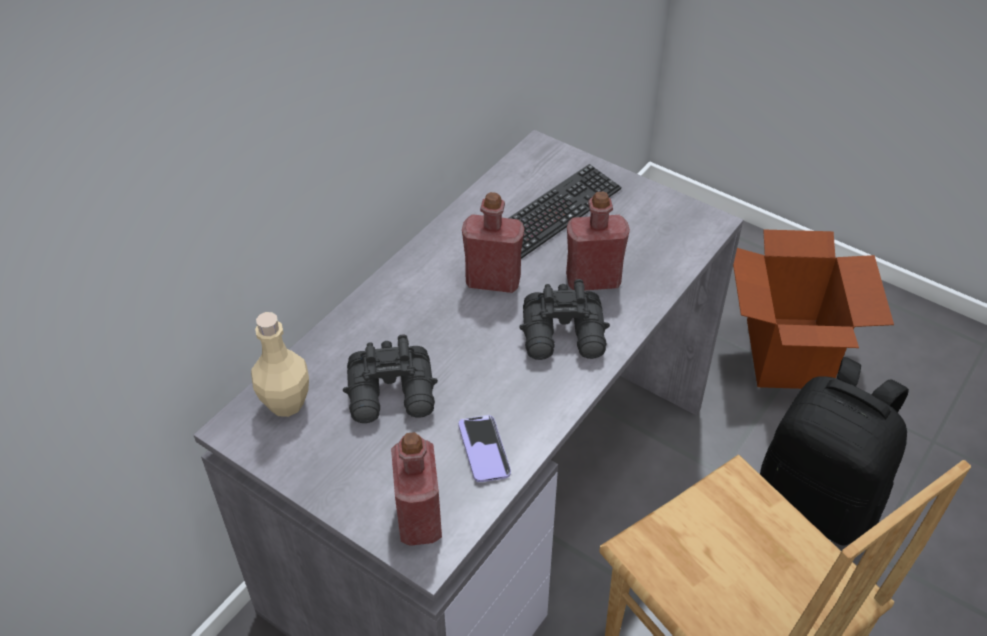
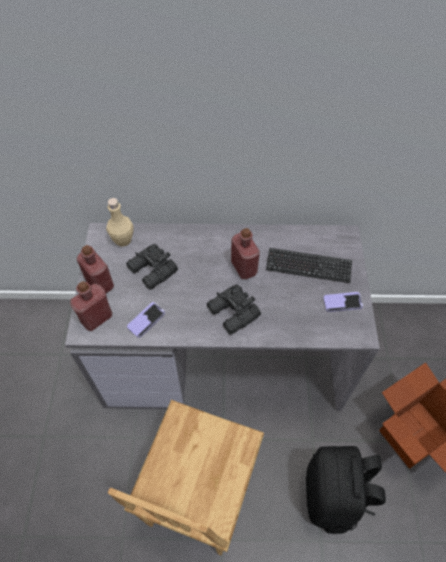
camera: 55 degrees right, 10 degrees up
red bottle [566,192,630,291] -> red bottle moved to [77,245,114,293]
none -> phone [323,292,363,312]

